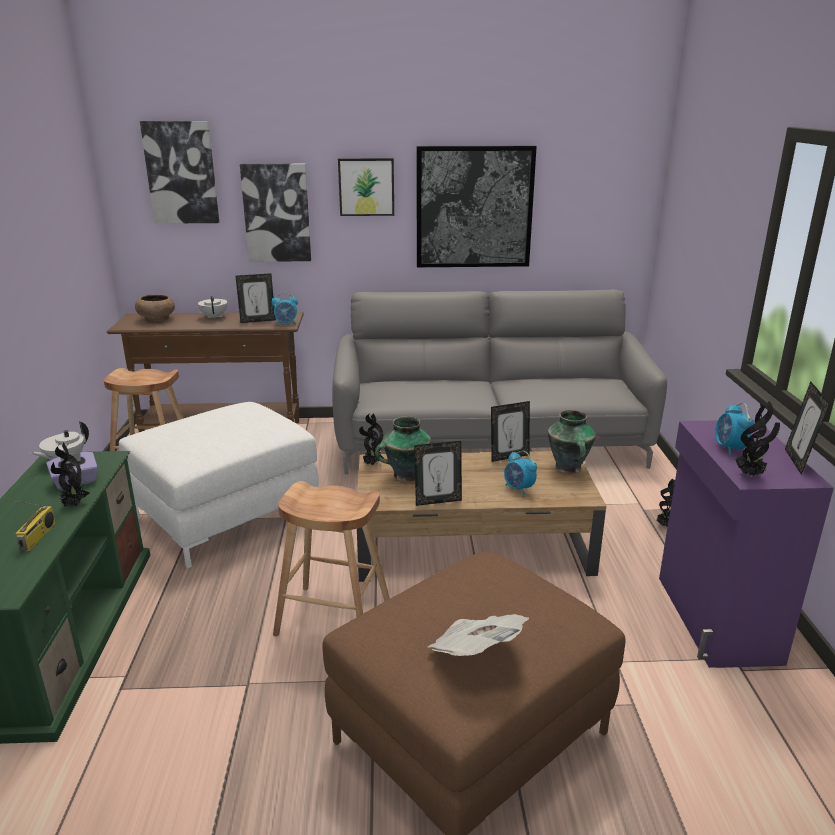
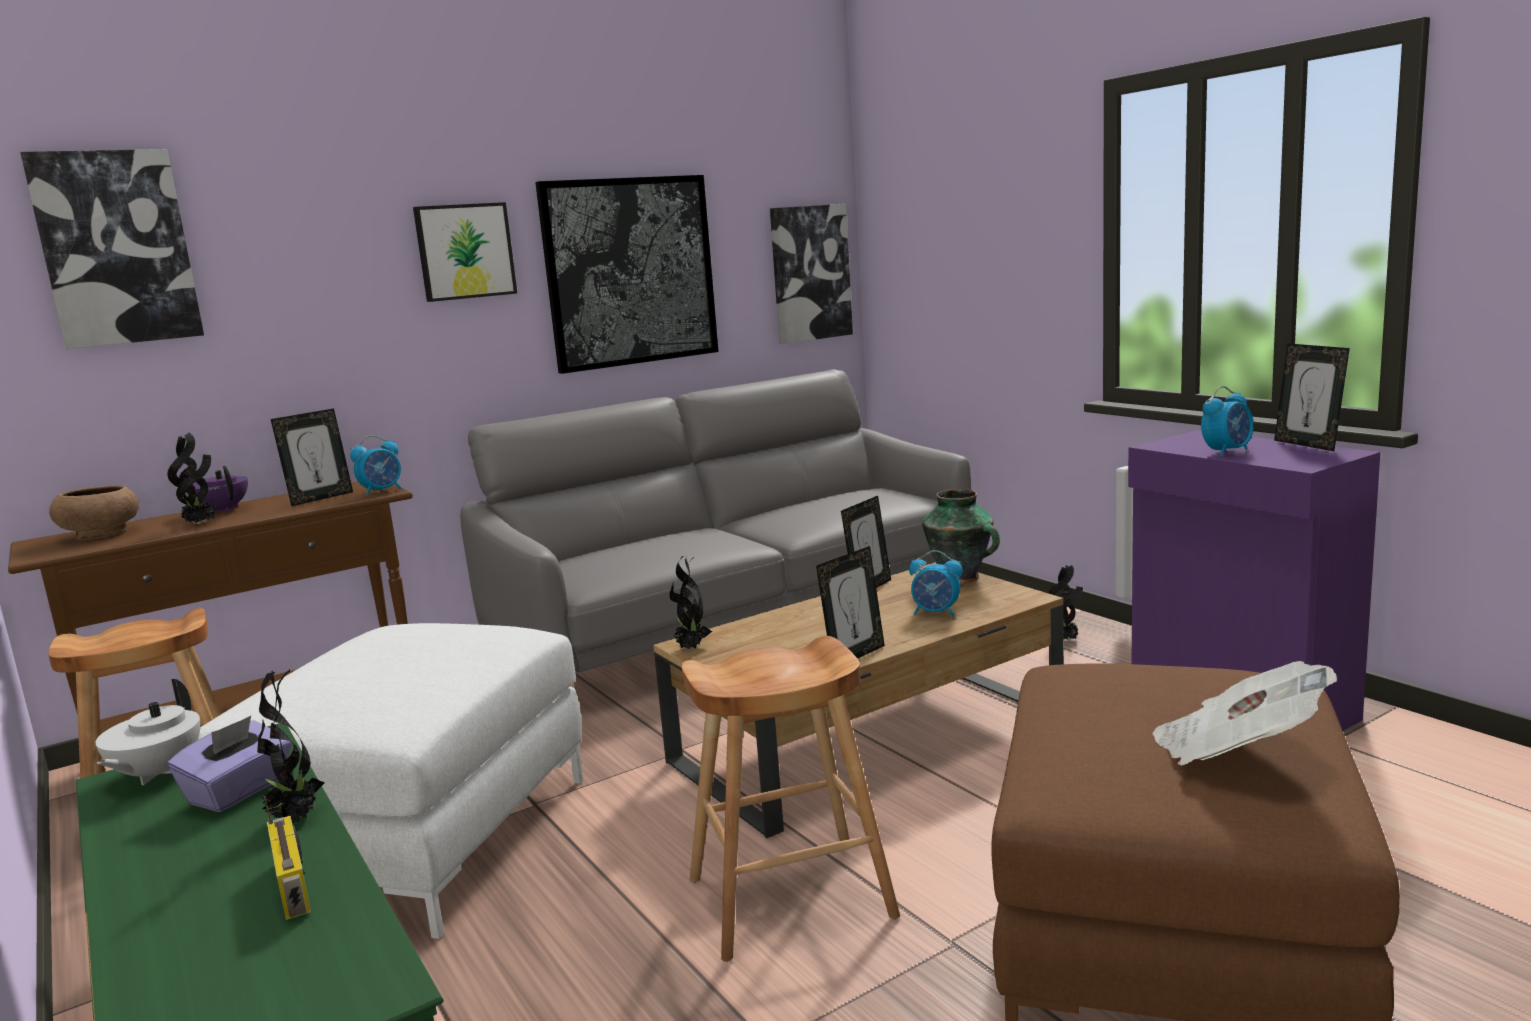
camera: 30 degrees left, 10 degrees down
white teapot [198,296,228,319] -> purple teapot [193,466,248,513]
picture [240,164,311,262] -> picture moved to [770,204,853,344]
vase [375,416,431,482] -> none
alarm clock [715,403,754,455] -> alarm clock turned 90 degrees counterclockwise [1201,386,1254,456]
potted plant [735,401,780,477] -> potted plant moved to [167,433,215,524]

